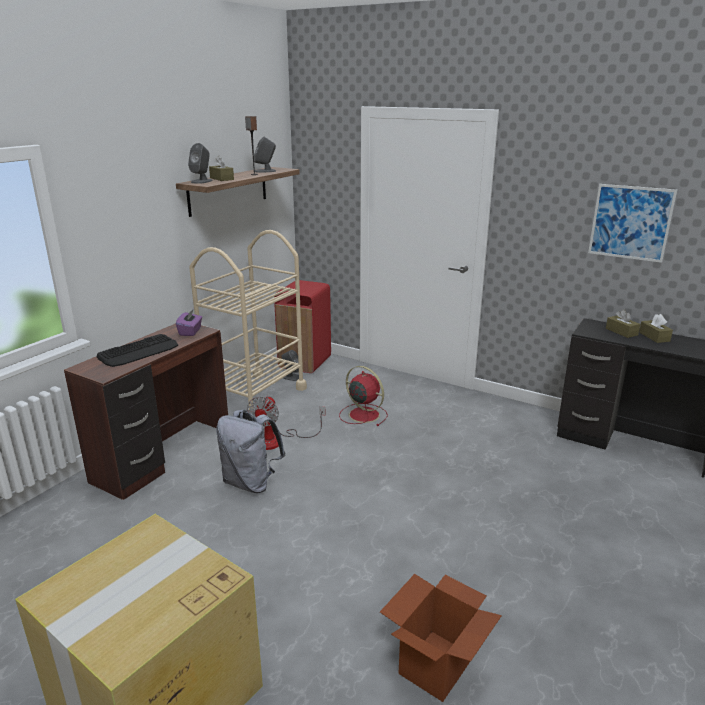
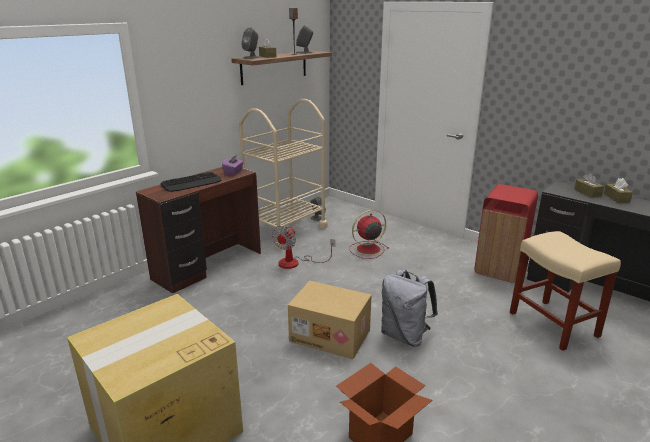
camera: 10 degrees right, 0 degrees up
grey backpack [216,410,285,493] -> grey backpack moved to [381,270,438,346]
red trash can [274,280,331,373] -> red trash can moved to [475,184,538,283]
red fan [339,366,388,426] -> red fan turned 75 degrees counterclockwise [349,210,389,259]
picture [588,184,677,263] -> none
none -> cardboard box [288,281,372,359]
none -> beige stool [510,231,621,351]

